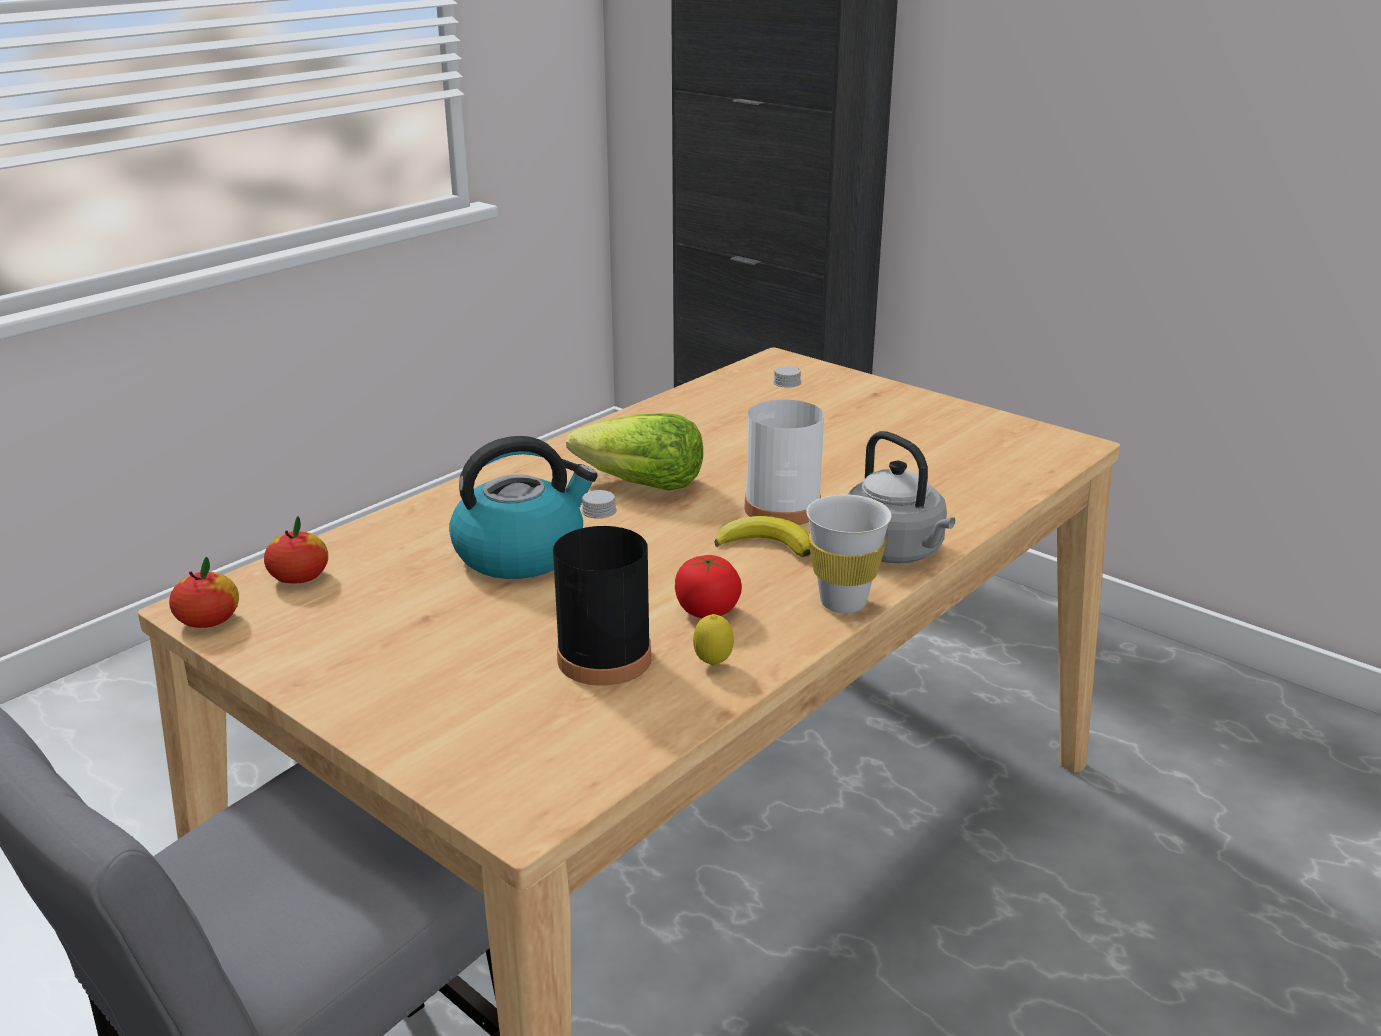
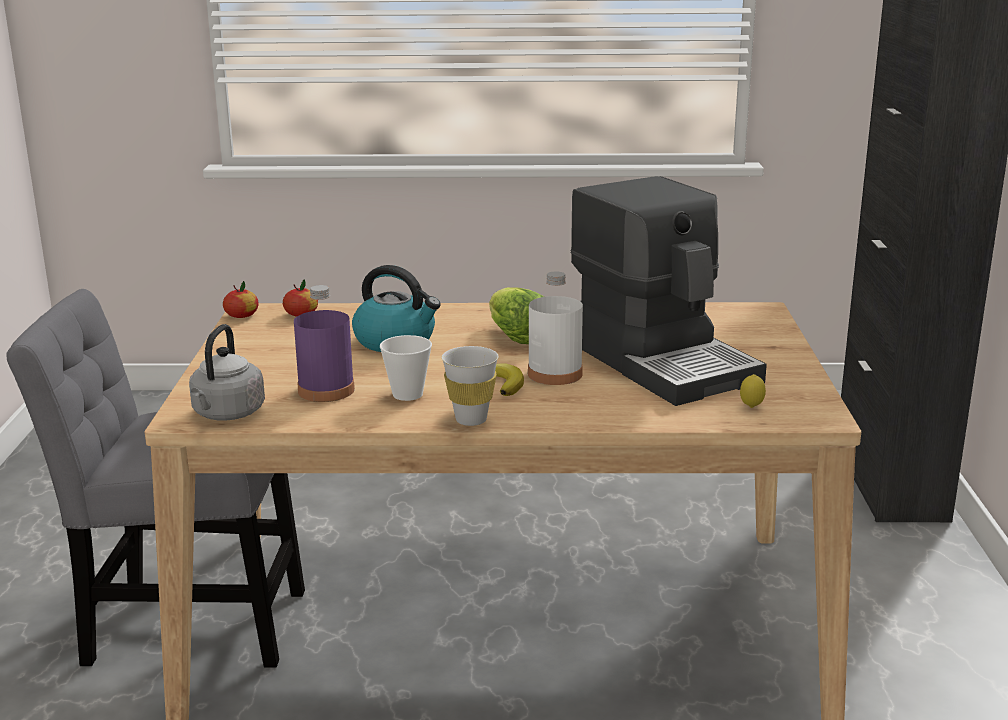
camera: 50 degrees right, 5 degrees down
black bottle [553,490,651,686] -> purple bottle [294,285,355,402]
tomato [675,555,742,618] -> cup [380,335,432,401]
lemon [693,614,734,665] -> lemon moved to [740,374,766,408]
grey kettle [847,431,955,564] -> grey kettle moved to [189,324,265,421]
none -> coffee machine [570,176,767,406]

